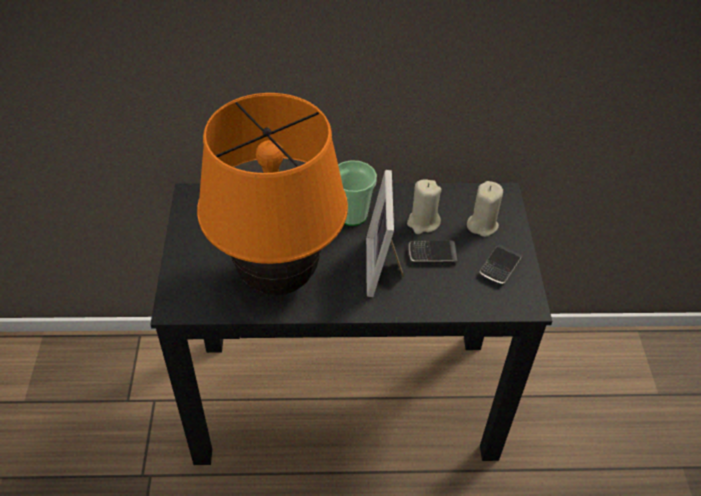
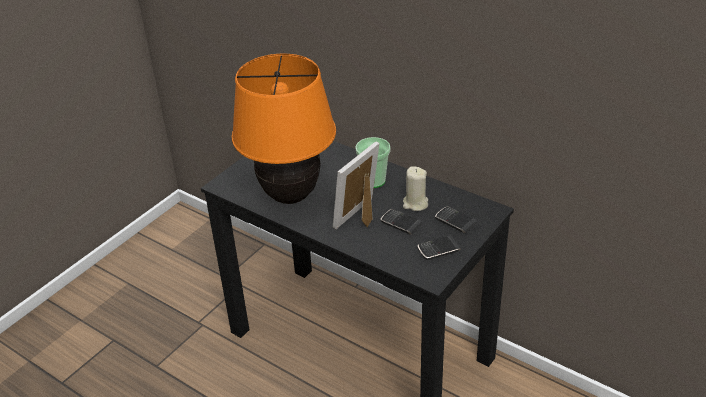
camera: 40 degrees right, 10 degrees down
beige candle [467,181,503,237] -> phone [435,207,477,233]

